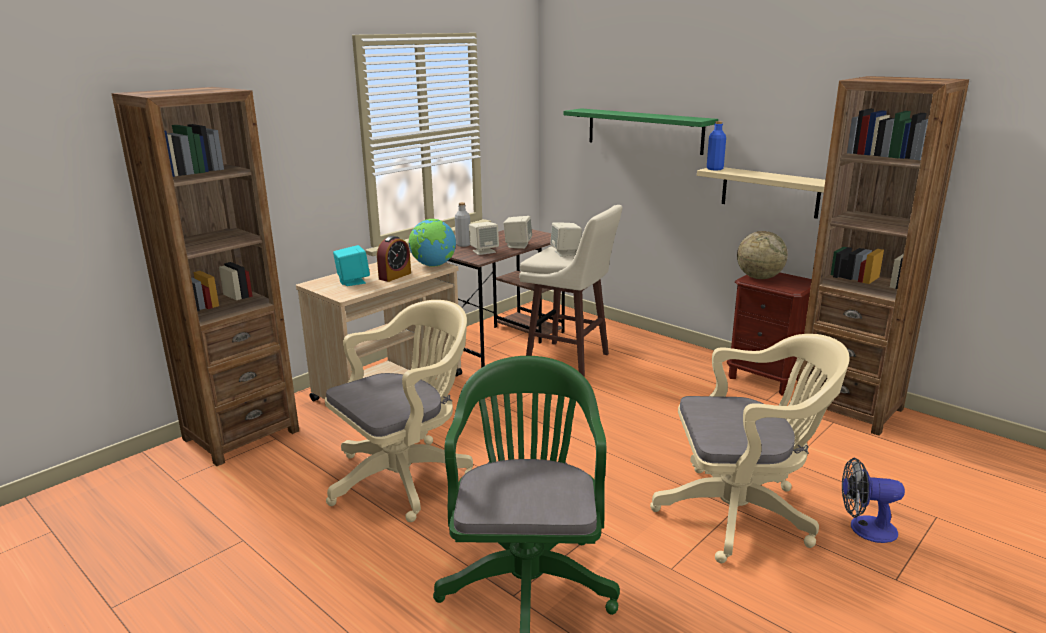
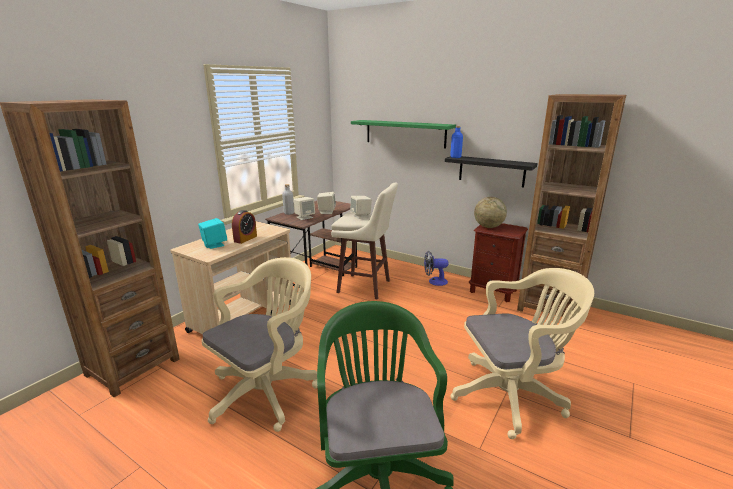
camera: 10 degrees left, 0 degrees up
globe [409,219,456,267] -> none
beige shelf [697,167,825,219] -> black shelf [445,156,538,188]
fan [842,458,905,543] -> fan moved to [424,251,448,286]

